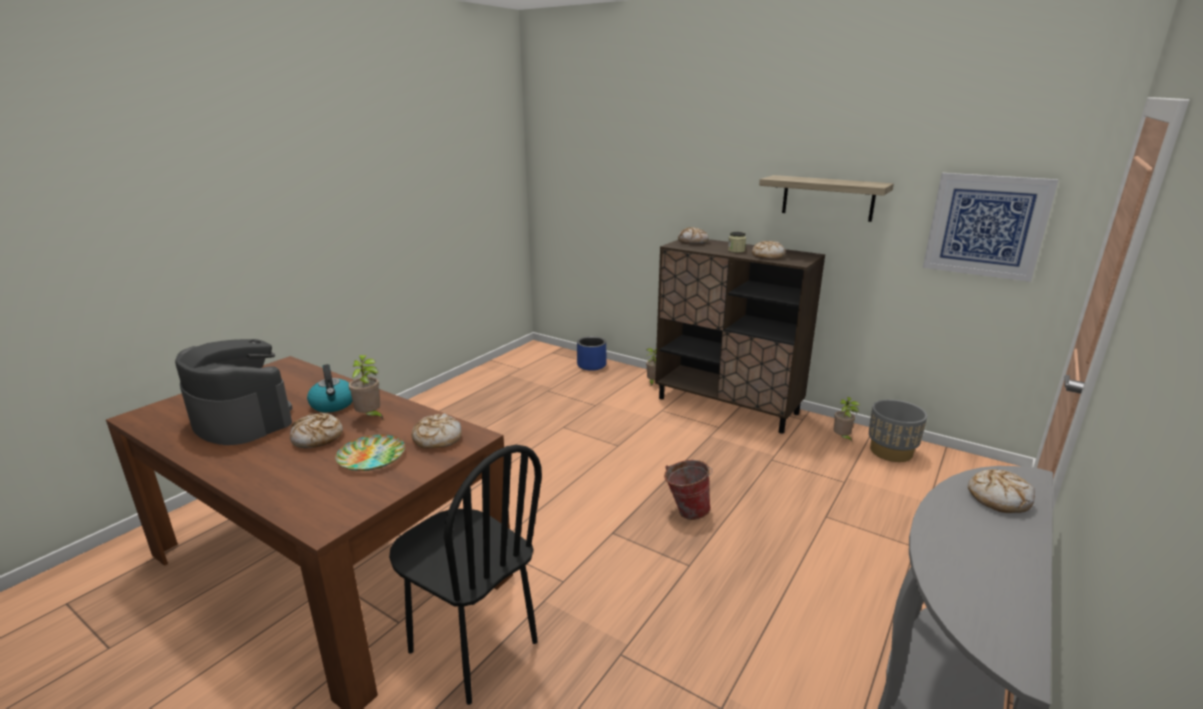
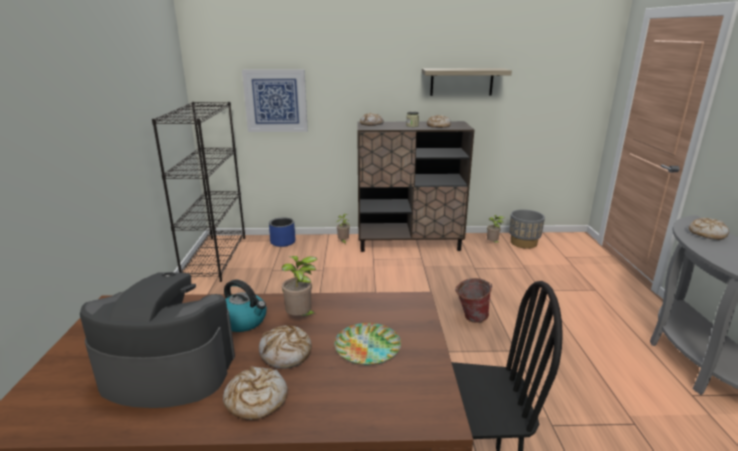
camera: 35 degrees left, 0 degrees up
bread [412,413,462,449] -> bread moved to [223,366,288,420]
picture [923,173,1059,282] -> picture moved to [242,69,308,132]
none -> black bookcase [152,102,245,282]

